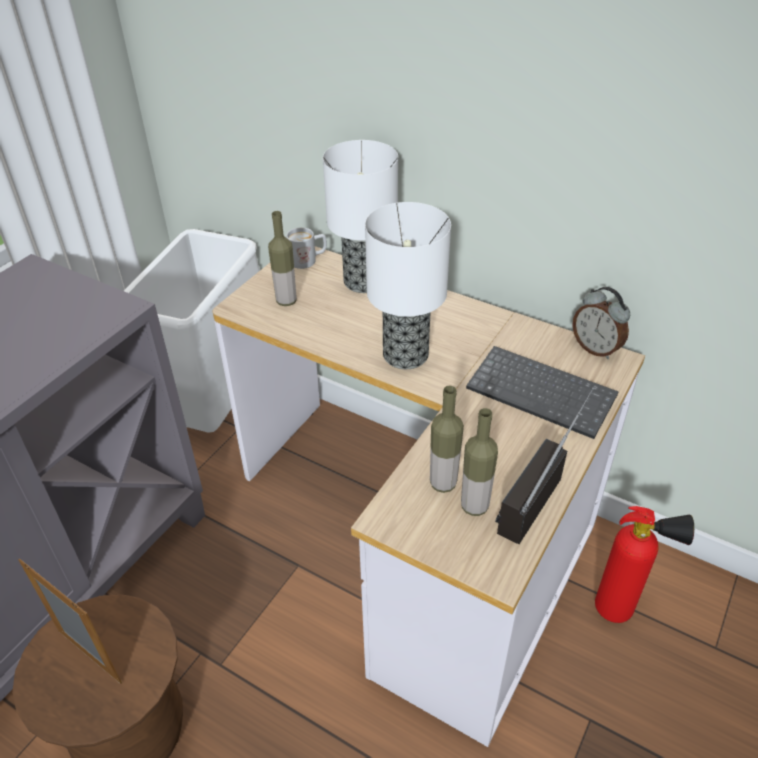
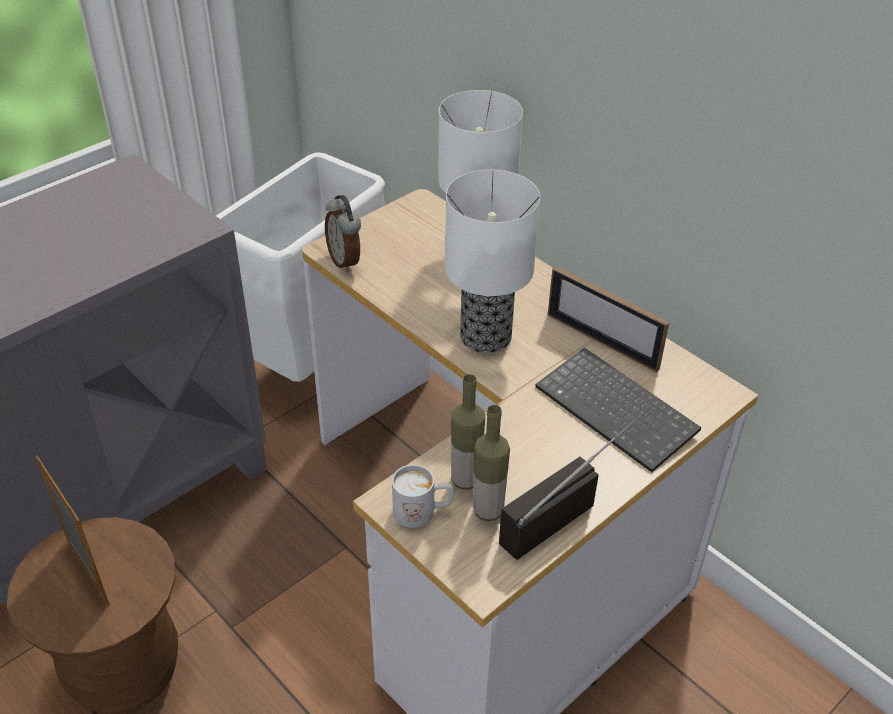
camera: 15 degrees right, 0 degrees up
bottle [268,211,297,306] -> none
white mug [286,227,327,269] -> white mug moved to [392,465,454,528]
alarm clock [572,287,630,359] -> alarm clock moved to [325,195,361,272]
fire extinguisher [595,506,694,623] -> none
none -> picture frame [548,266,669,372]

